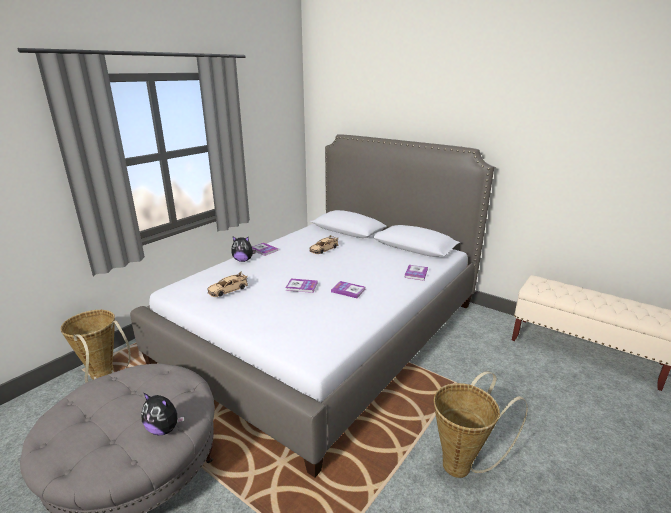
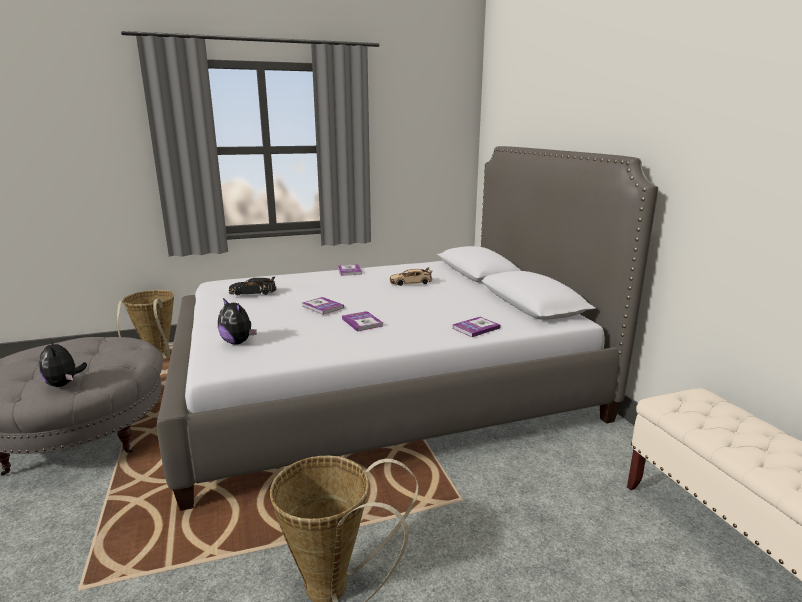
camera: 35 degrees right, 5 degrees down
beige toy car [208,271,248,297] -> black toy car [229,277,277,296]
plush toy [231,237,256,262] -> plush toy moved to [218,298,257,345]

